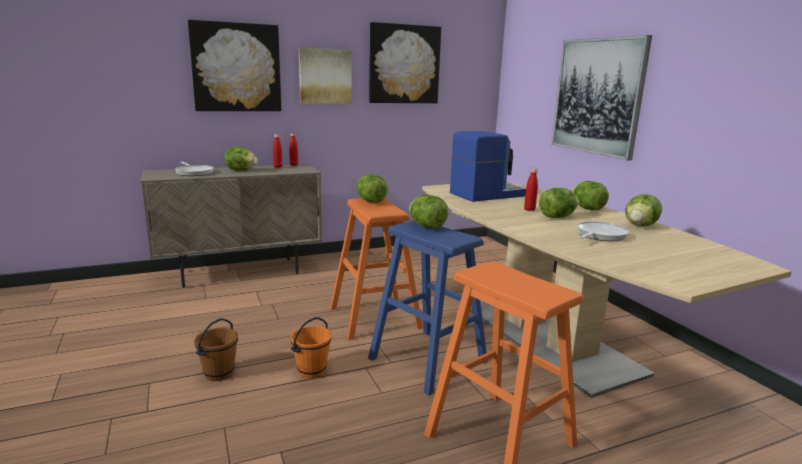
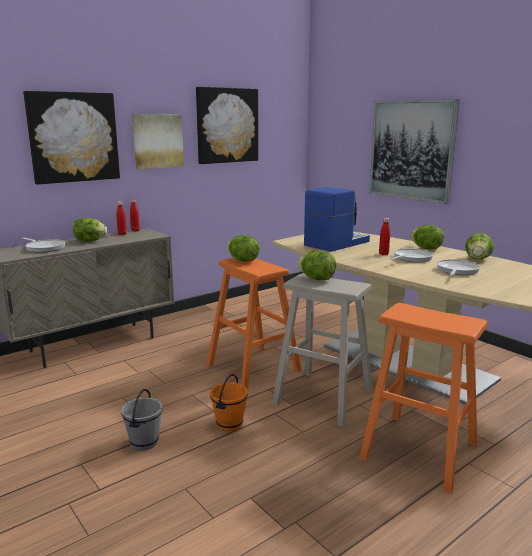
camera: 15 degrees left, 0 degrees up
brown bucket [194,318,238,381] -> grey bucket [121,389,163,450]
blue stool [368,221,487,396] -> beige stool [272,273,372,427]
lettuce [539,188,579,218] -> frying pan [390,249,433,263]

